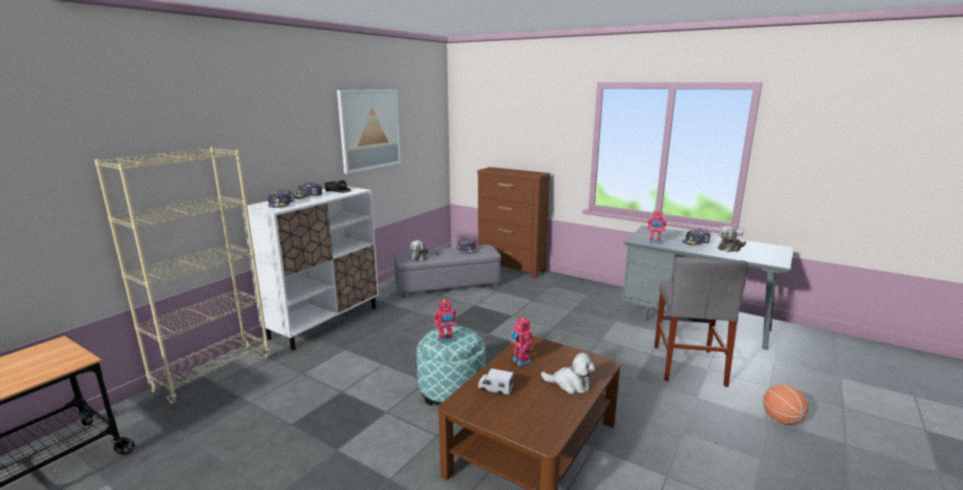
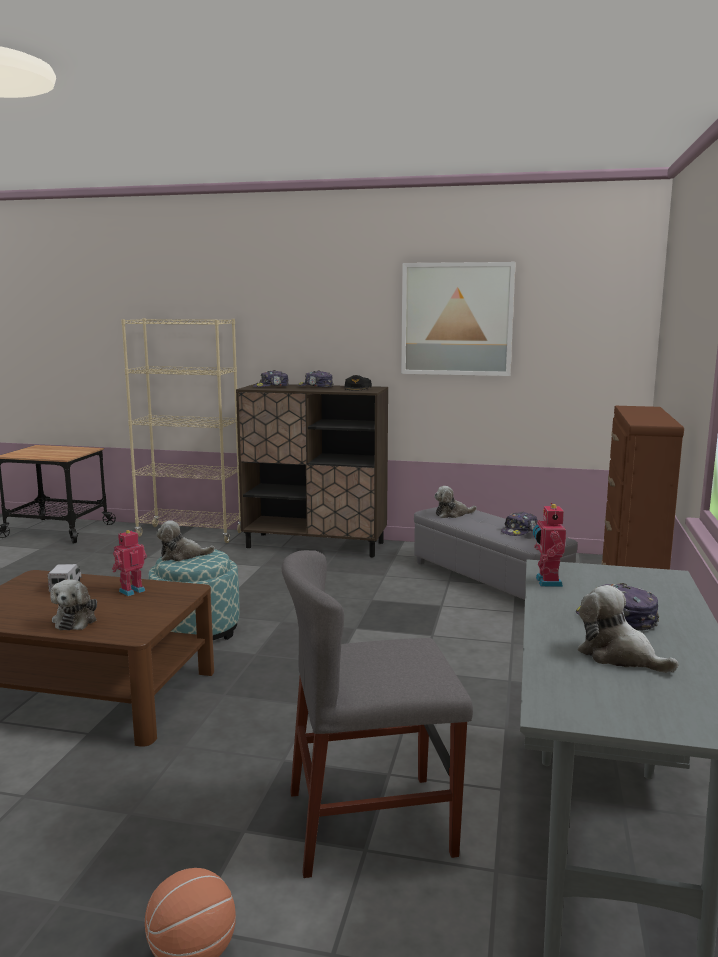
camera: 70 degrees right, 5 degrees down
white cabinet [242,186,379,350] -> brown cabinet [236,384,388,557]
toy robot [434,299,457,344] -> plush toy [156,520,215,561]

